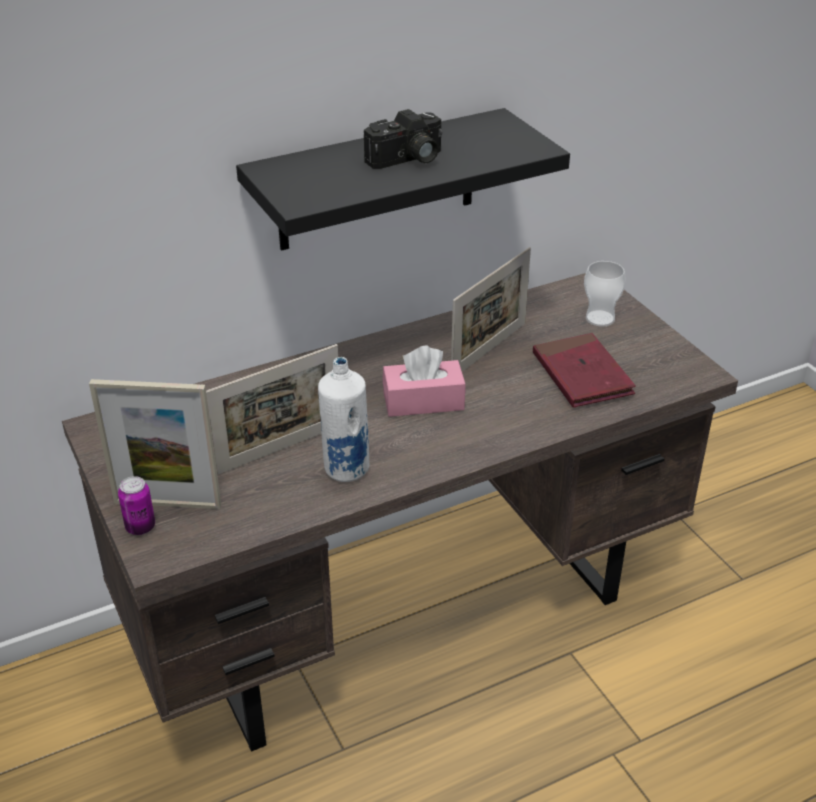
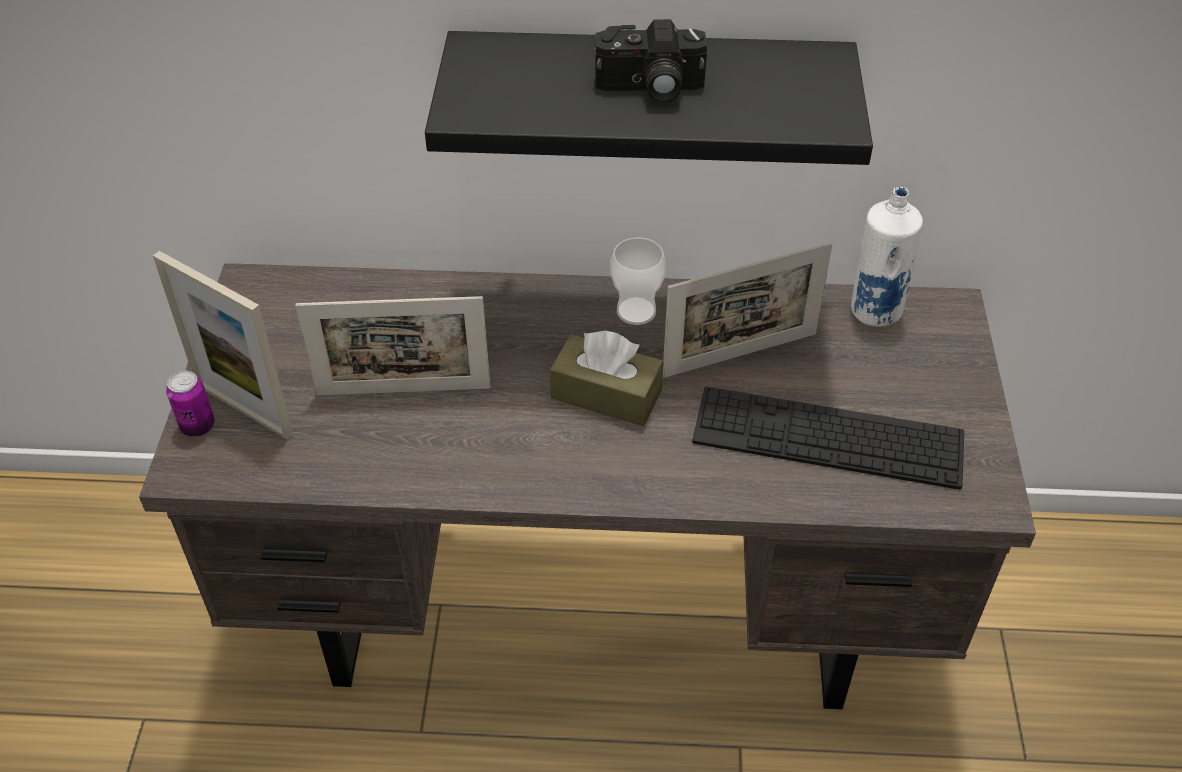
camera: 30 degrees right, 10 degrees up
white bottle [318,357,369,482] -> white bottle moved to [851,187,923,327]
pink tissue box [383,345,466,417] -> brown tissue box [550,331,664,426]
red book [533,333,636,407] -> keyboard [692,387,964,490]
cup [584,261,626,327] -> cup moved to [610,237,666,325]

